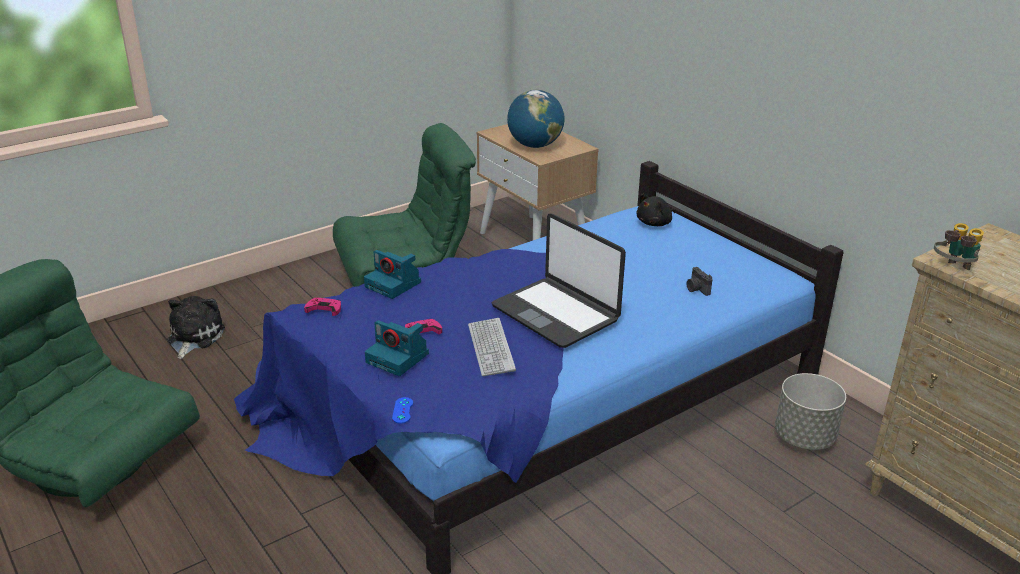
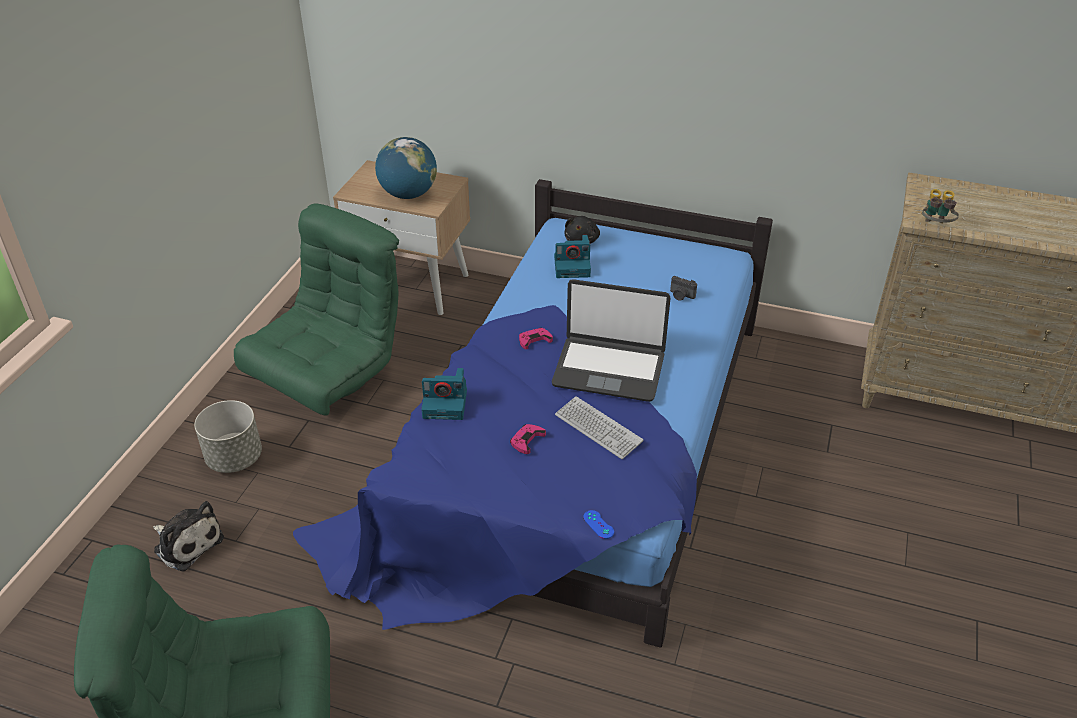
camera: 35 degrees left, 10 degrees up
plush toy [167,296,225,359] -> plush toy turned 150 degrees clockwise [153,501,224,571]
pink game controller [304,297,341,316] -> pink game controller moved to [519,328,553,349]
camera [365,320,429,376] -> camera moved to [554,235,591,278]
grey planter [775,373,846,450] -> grey planter moved to [194,400,262,473]

